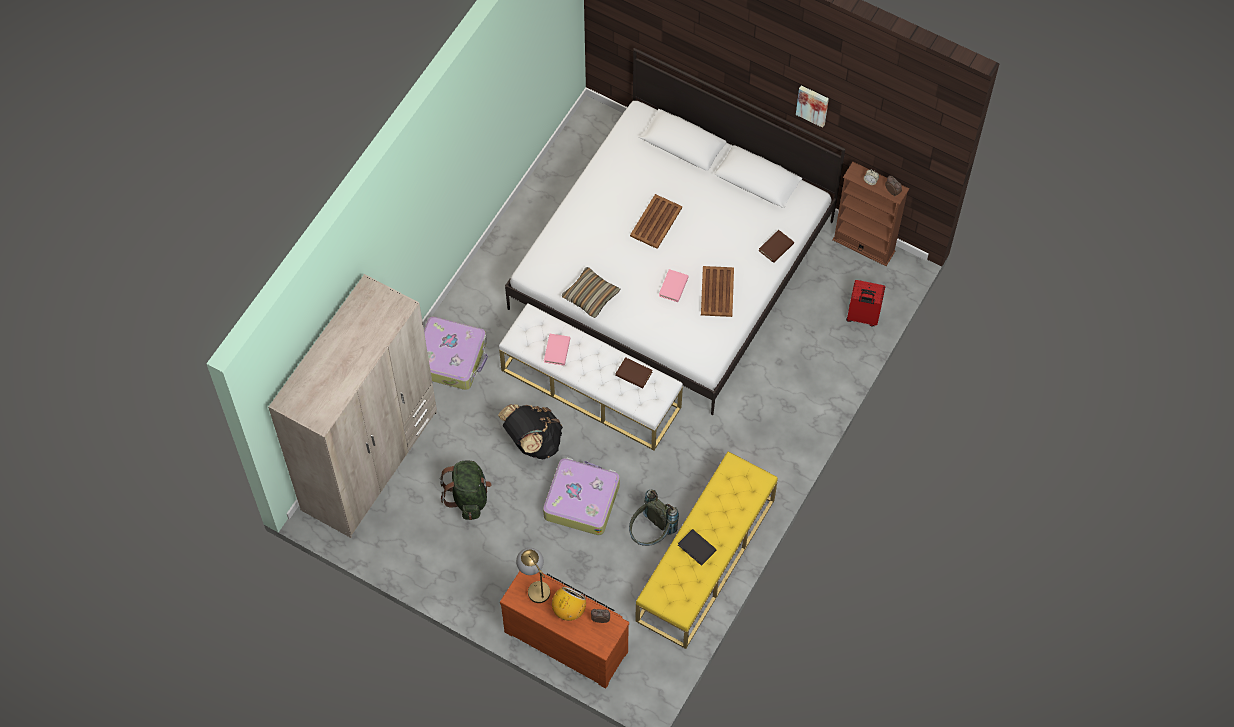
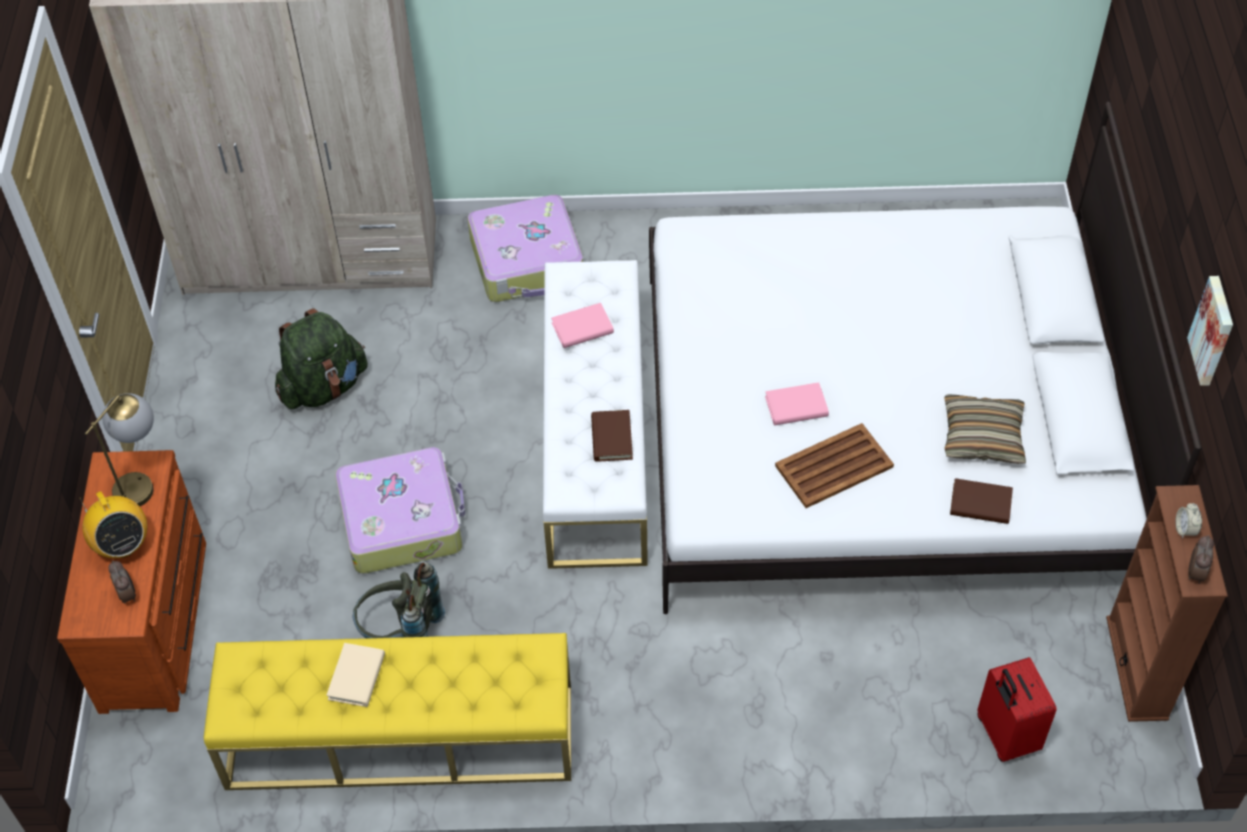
camera: 60 degrees right, 10 degrees down
black backpack [498,404,563,459] -> none
radio [552,587,586,621] -> radio turned 60 degrees clockwise [80,491,147,558]
pillow [562,267,620,318] -> pillow moved to [944,394,1026,464]
brown tray [630,194,682,249] -> none
black book [678,529,717,566] -> beige book [326,643,385,707]

